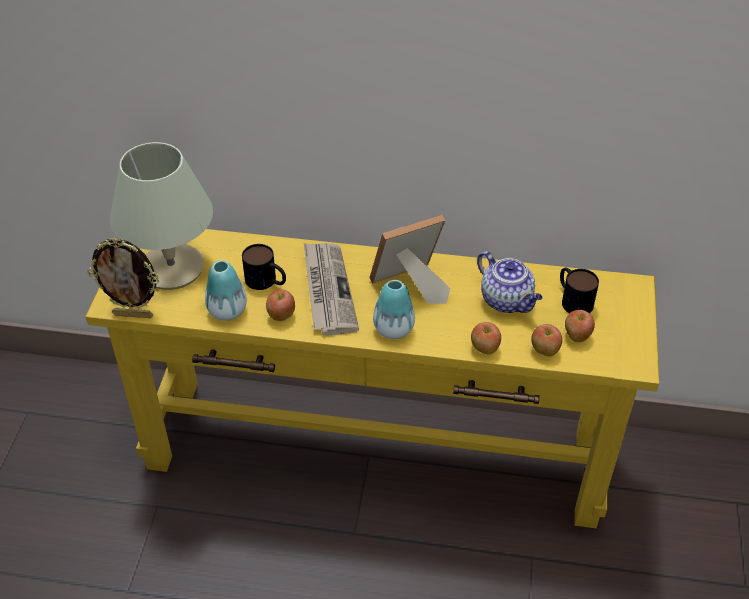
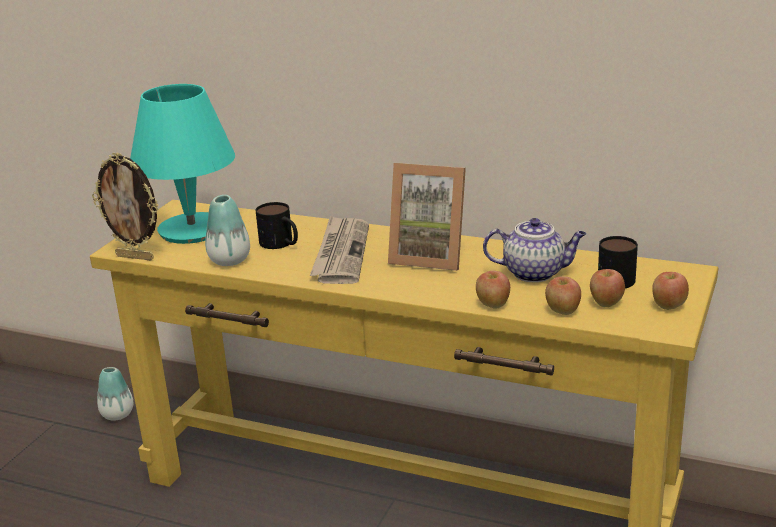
camera: 15 degrees right, 20 degrees down
beige table lamp [110,142,213,290] -> turquoise table lamp [130,84,235,244]
apple [266,289,295,321] -> apple moved to [652,272,689,310]
picture frame [370,215,450,304] -> picture frame turned 150 degrees counterclockwise [388,163,466,271]
vase [373,280,415,339] -> vase moved to [97,367,133,421]
teapot [477,251,543,313] -> teapot turned 60 degrees counterclockwise [483,218,586,282]

